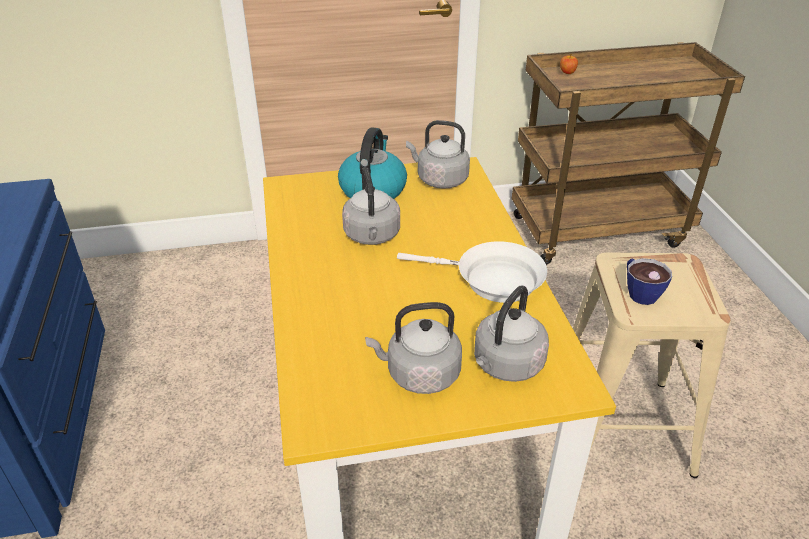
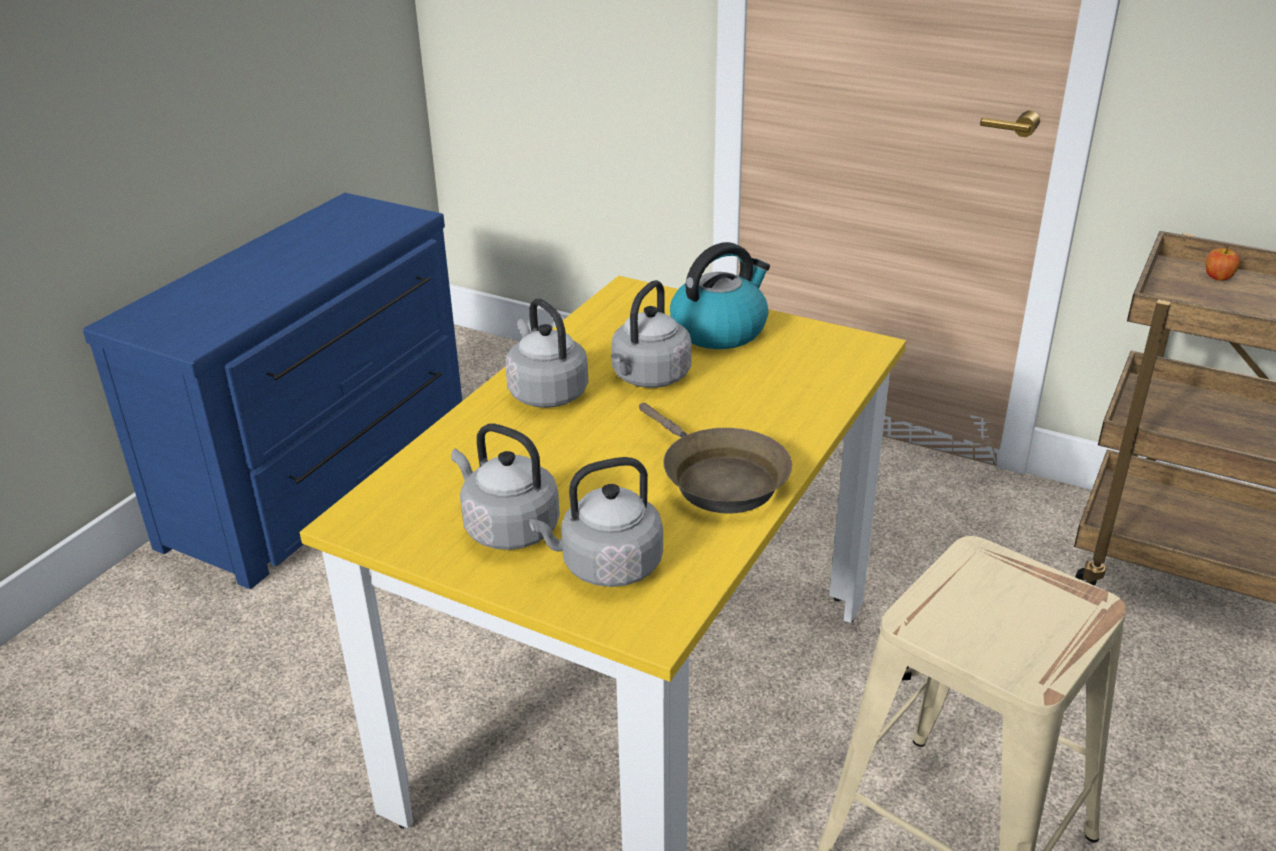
camera: 40 degrees right, 5 degrees down
white frying pan [397,241,547,303] -> brown frying pan [639,403,792,513]
grey kettle [406,120,470,189] -> grey kettle moved to [505,298,588,408]
cup [627,258,672,305] -> none

